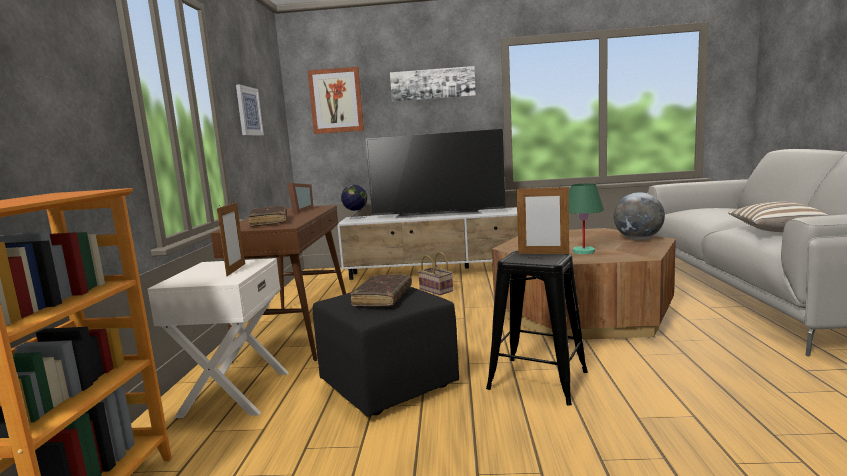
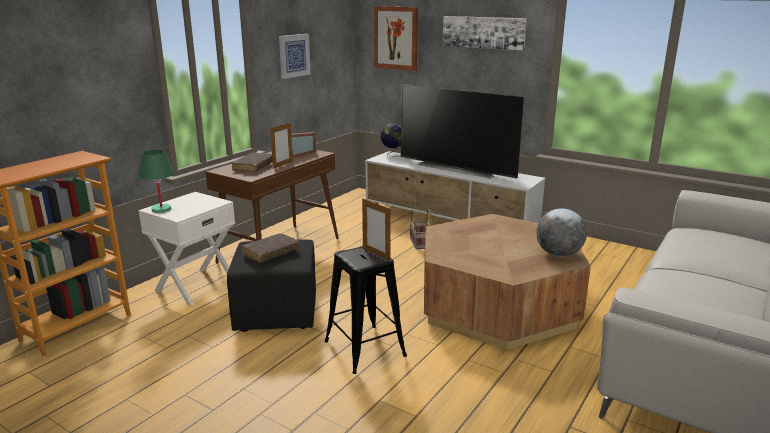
camera: 30 degrees right, 10 degrees up
picture frame [217,201,245,276] -> picture frame moved to [270,122,293,169]
green table lamp [569,183,604,254] -> green table lamp moved to [138,150,175,213]
pillow [728,202,829,232] -> none

